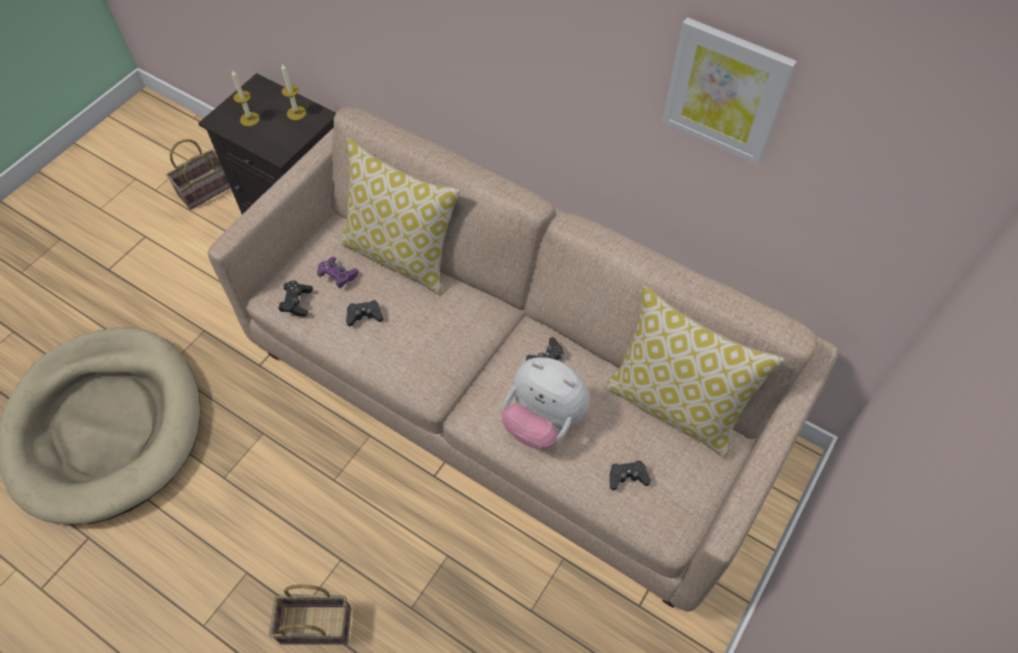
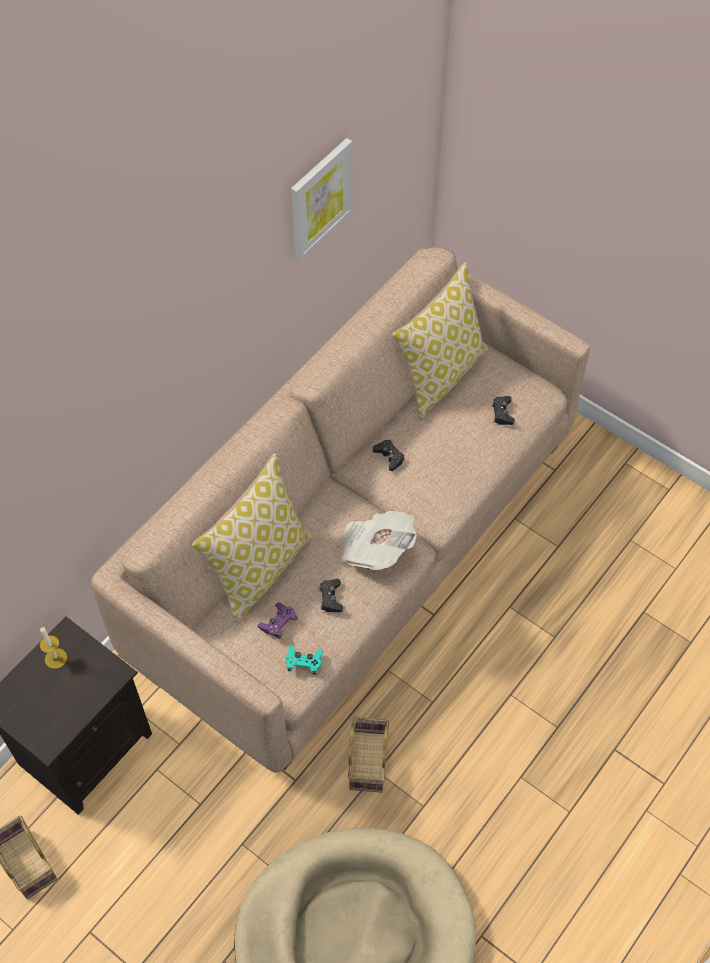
camera: 85 degrees left, 0 degrees up
candle [232,70,260,126] -> none
basket [269,584,351,645] -> basket moved to [348,717,389,793]
black game controller [278,281,313,317] -> turquoise game controller [285,646,323,675]
plush toy [502,357,590,450] -> none
none -> newspaper [341,509,417,570]

